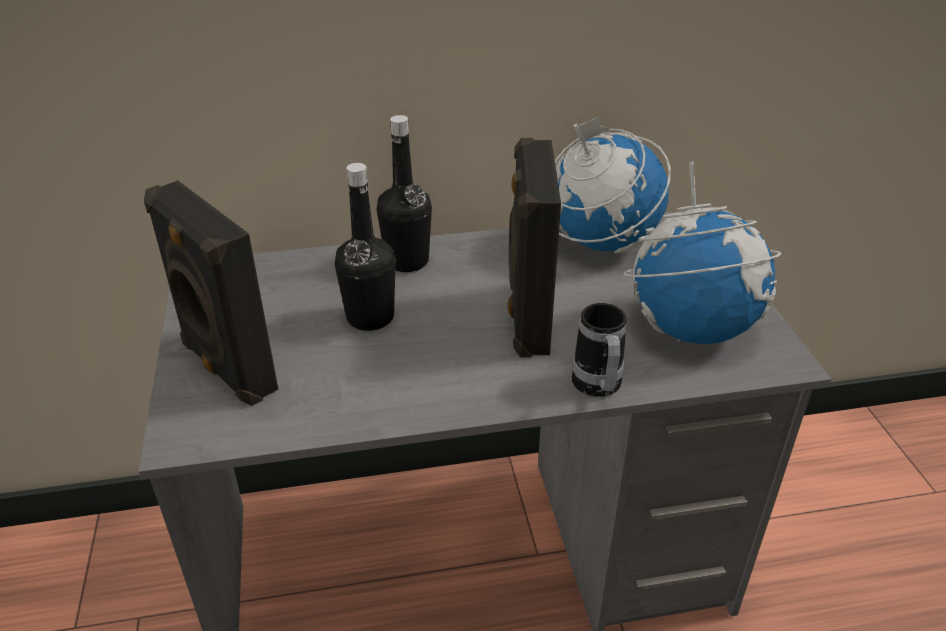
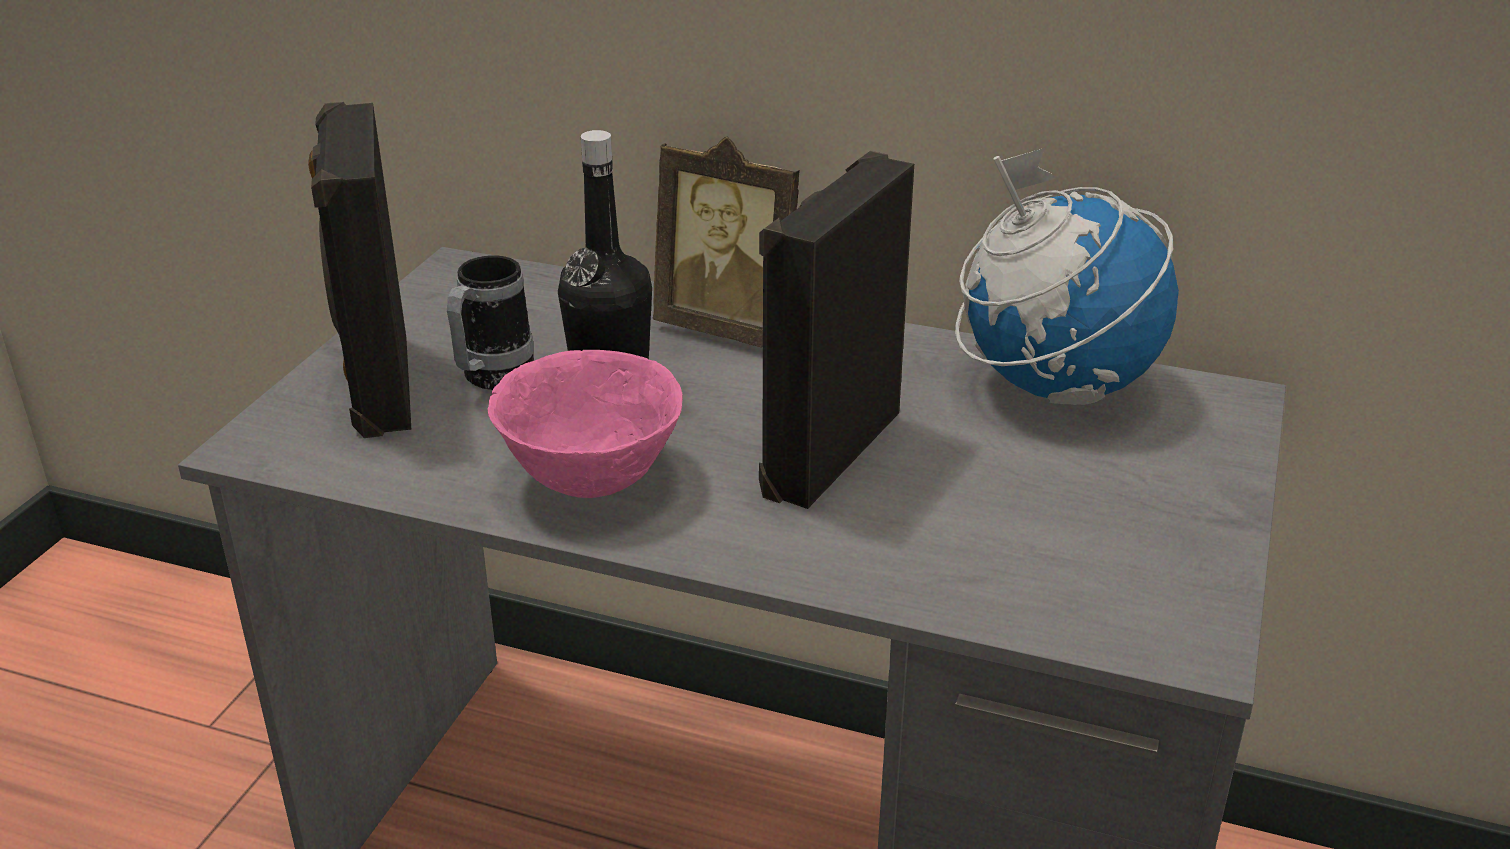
camera: 30 degrees right, 5 degrees down
black bottle [377,115,432,272] -> picture frame [653,136,800,348]
mug [572,303,627,397] -> mug moved to [447,255,534,390]
globe [623,161,781,344] -> none
none -> pink bowl [488,350,683,498]

